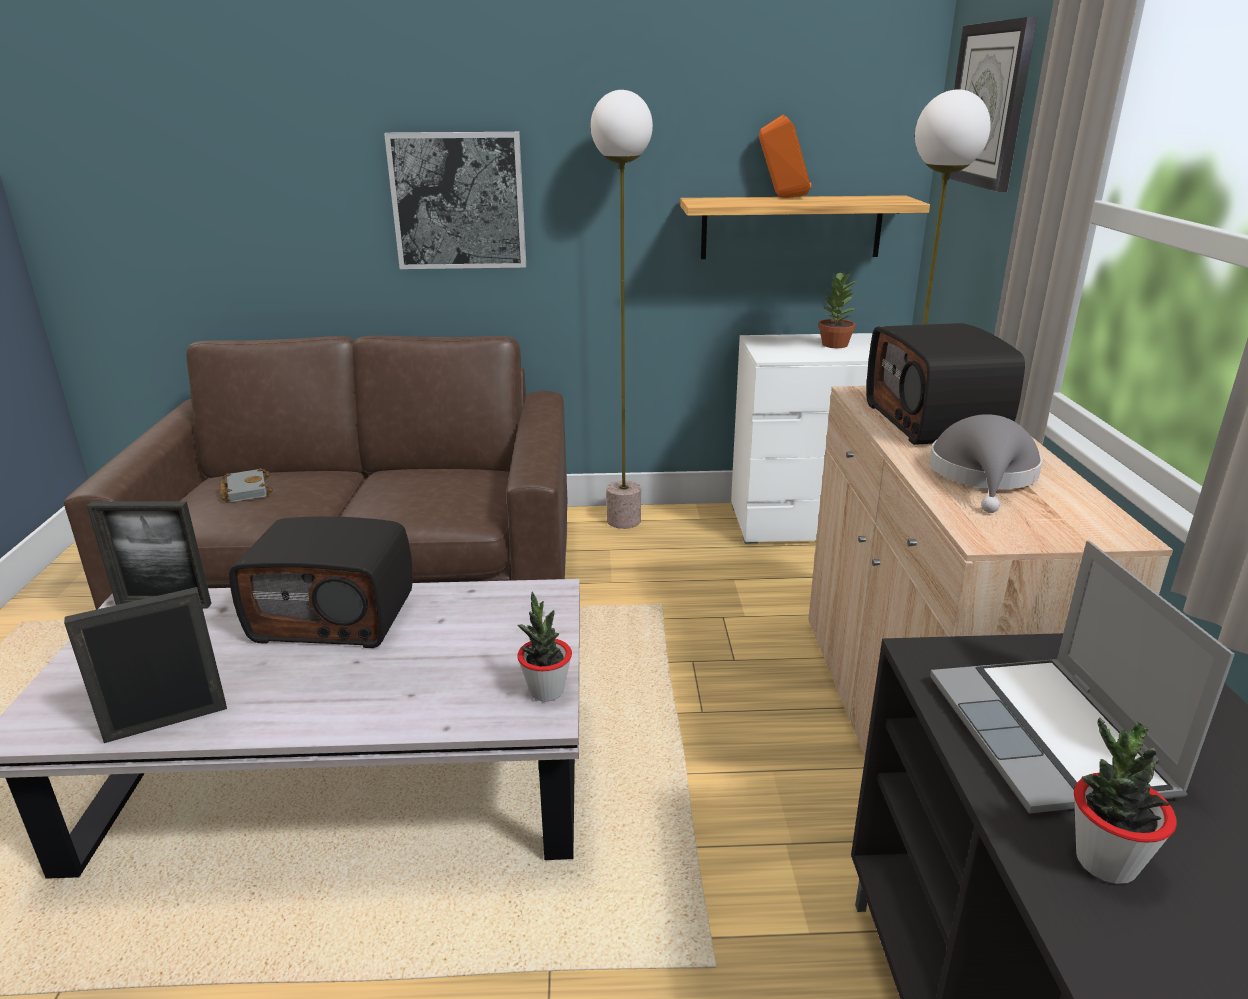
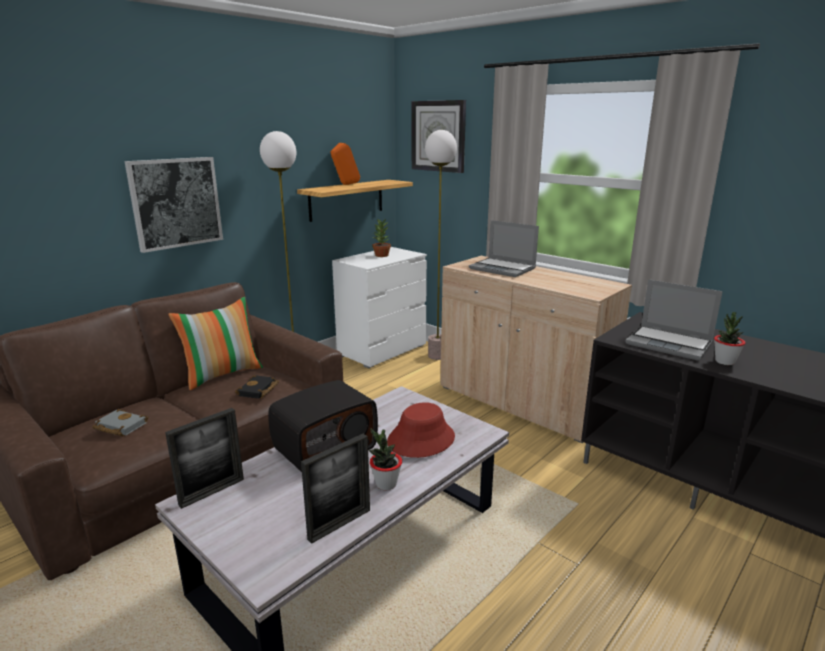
camera: 45 degrees left, 5 degrees down
picture frame [64,587,227,743] -> picture frame turned 150 degrees counterclockwise [301,434,370,544]
potted plant [517,592,572,702] -> potted plant moved to [369,428,402,490]
radio [866,323,1025,445] -> laptop [469,220,539,277]
grey hat [929,414,1042,513] -> none
none -> pillow [168,297,263,390]
none -> black book [235,375,279,399]
none -> red hat [387,402,455,458]

